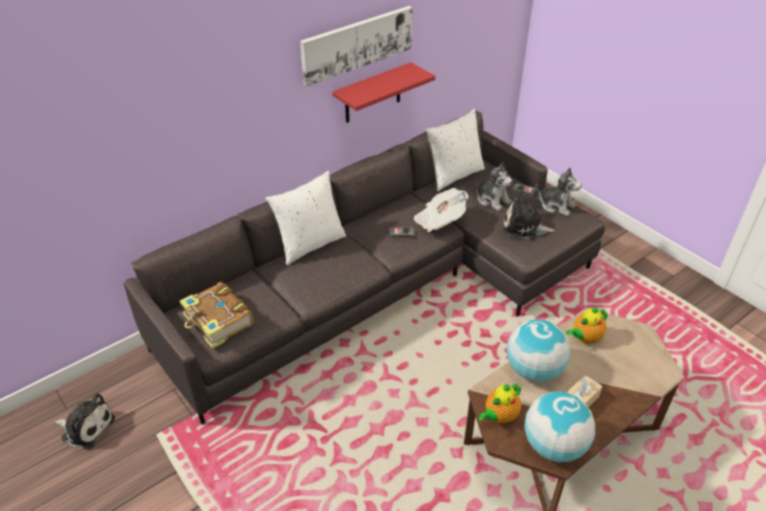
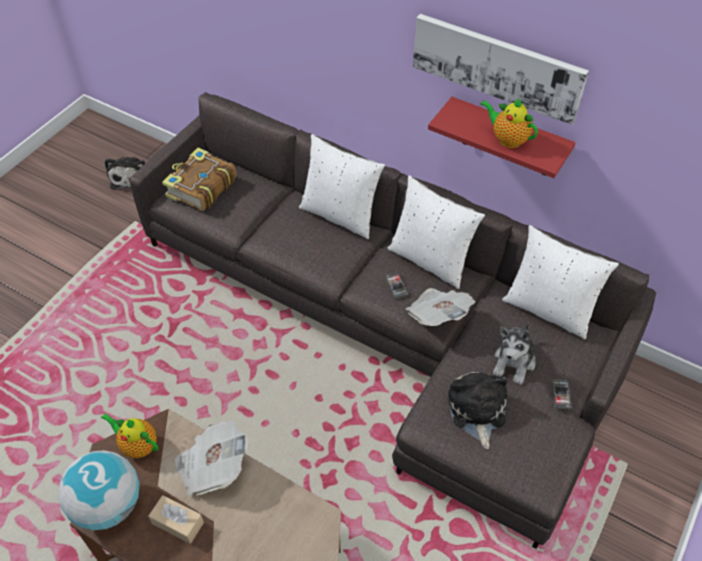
camera: 70 degrees right, 10 degrees up
globe [507,319,570,382] -> newspaper [174,421,249,496]
plush toy [536,167,582,216] -> none
teapot [566,307,608,344] -> teapot moved to [481,99,538,148]
none -> white pillow [388,175,485,289]

